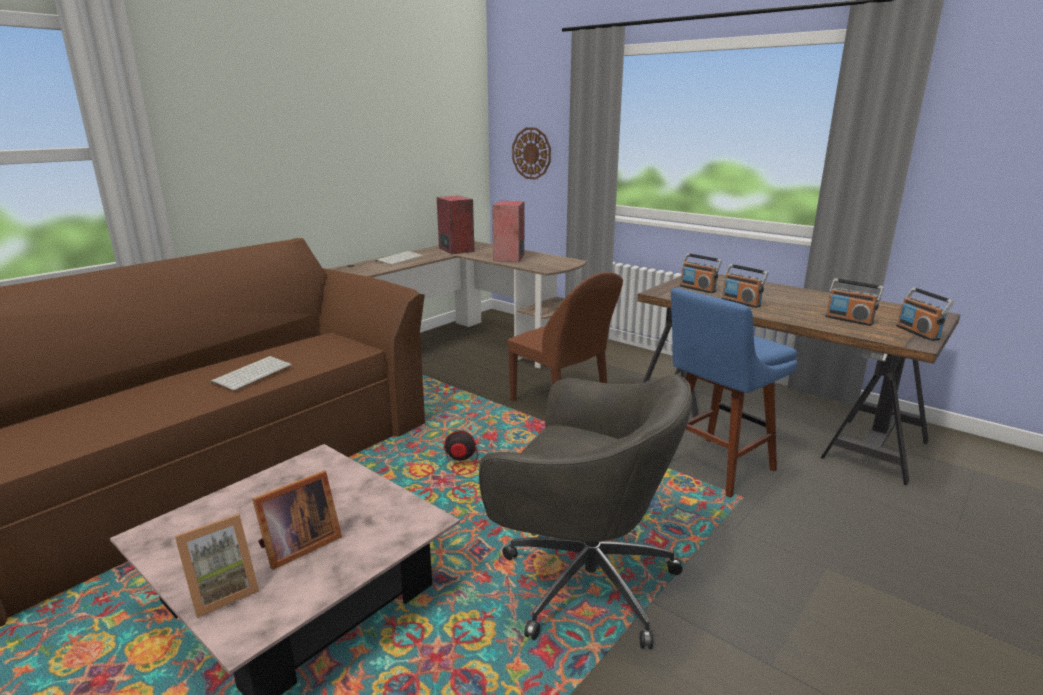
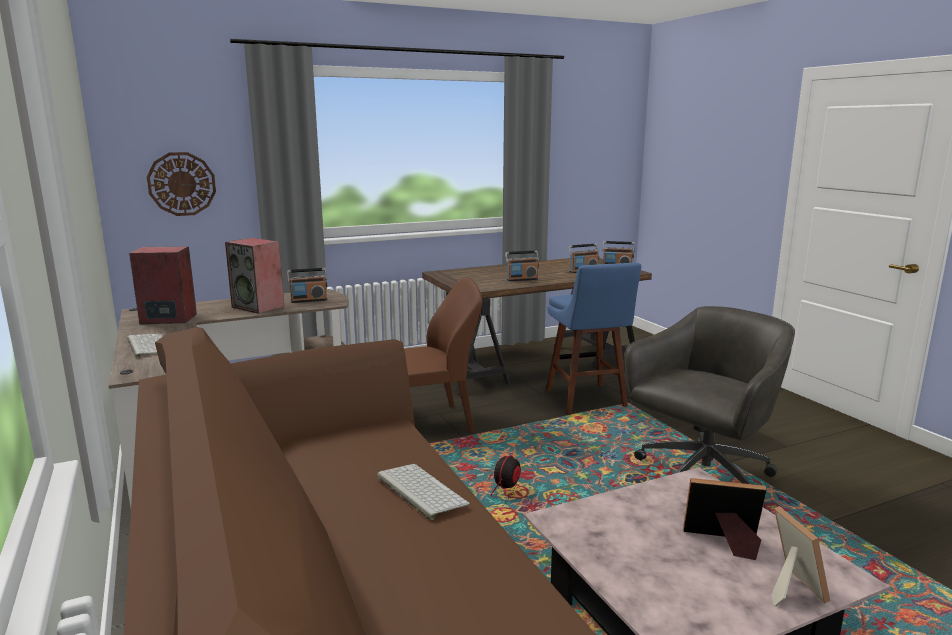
camera: 65 degrees left, 5 degrees down
picture frame [252,470,342,570] -> picture frame turned 60 degrees counterclockwise [683,478,767,560]
radio [680,253,722,293] -> radio moved to [287,268,327,303]

